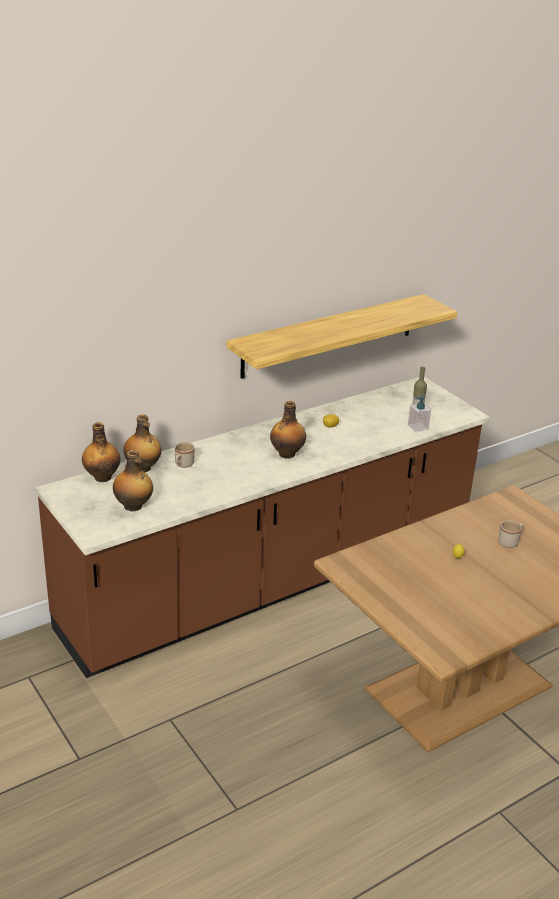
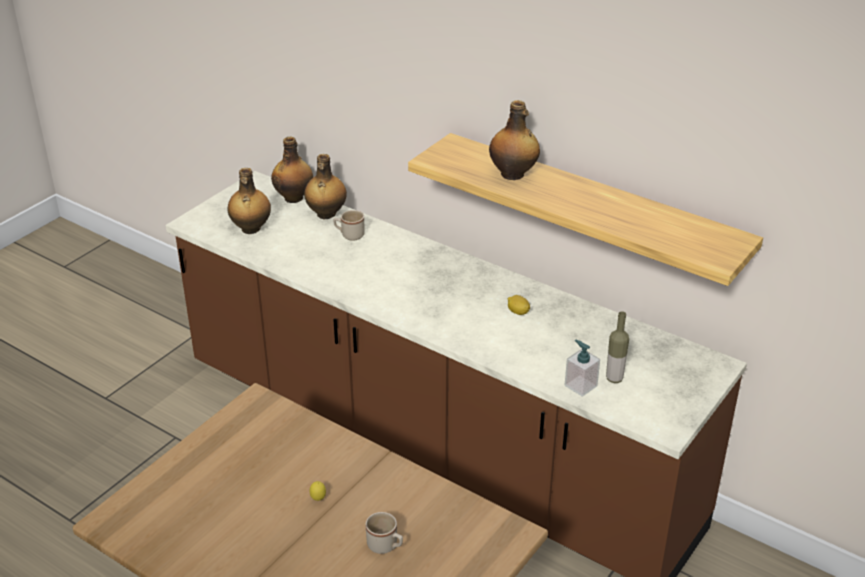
camera: 70 degrees right, 5 degrees up
bottle [270,401,306,459] -> bottle moved to [489,100,540,180]

